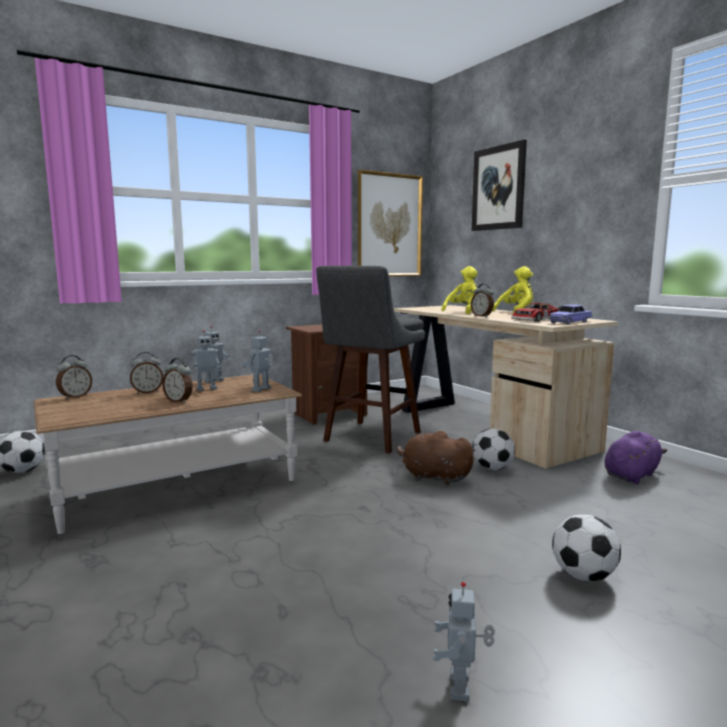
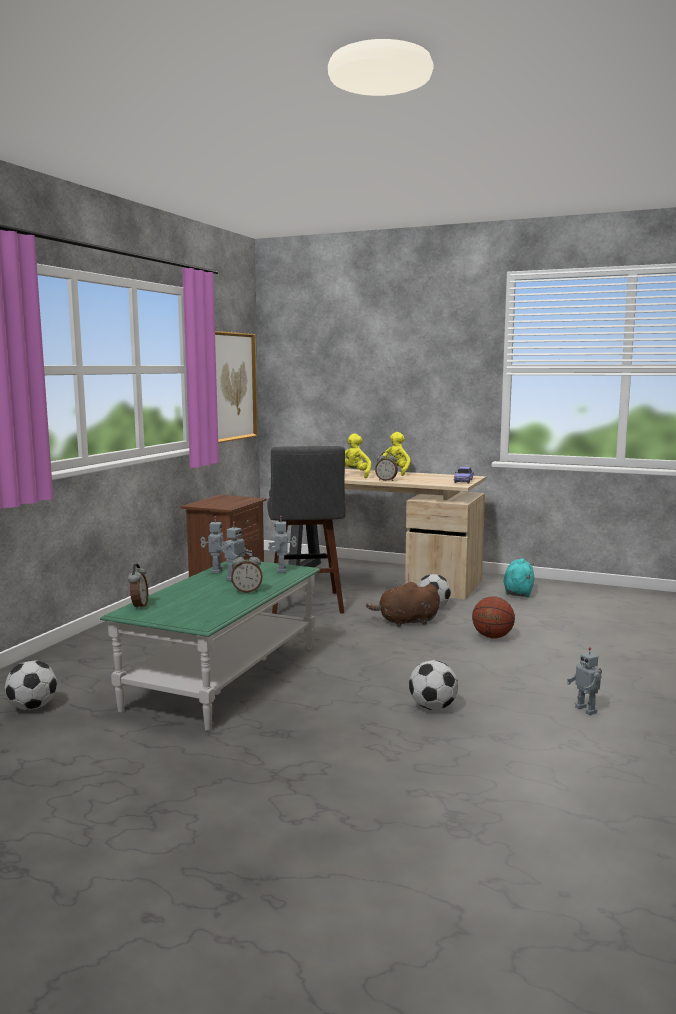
camera: 35 degrees left, 0 degrees up
brown coffee table [33,374,302,534] -> green coffee table [100,560,320,731]
alarm clock [130,352,163,394] -> none
picture [472,140,527,231] -> none
toy car [511,303,561,322] -> none
football [552,515,621,581] -> football moved to [409,660,458,710]
purple plush toy [605,431,668,484] -> turquoise plush toy [504,558,534,597]
none -> basketball [472,596,515,638]

